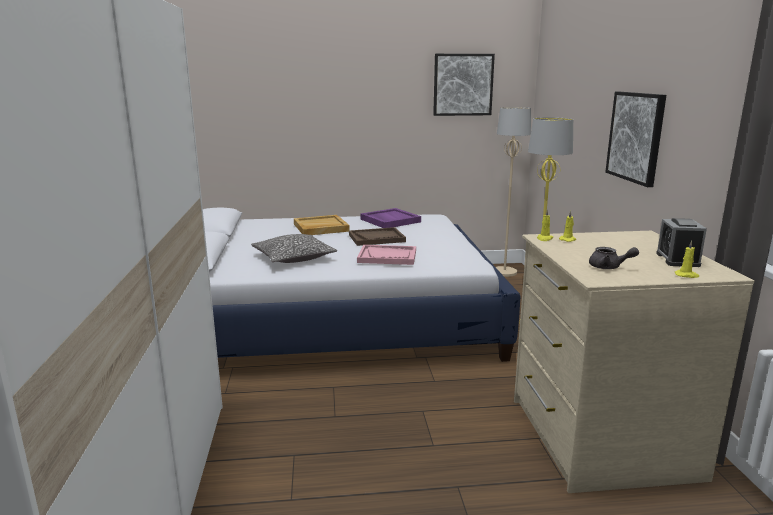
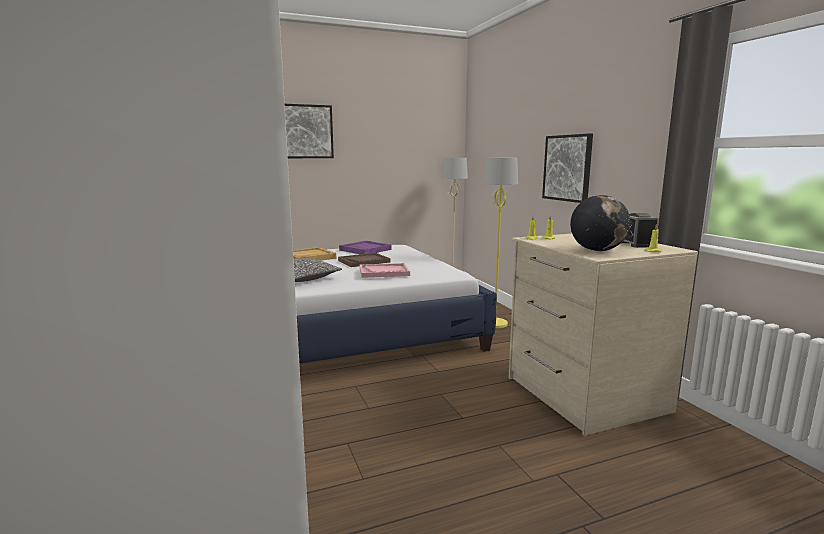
camera: 15 degrees left, 5 degrees down
picture [433,54,495,116] -> picture moved to [285,104,334,158]
grey teapot [589,247,639,269] -> globe [570,195,630,251]

